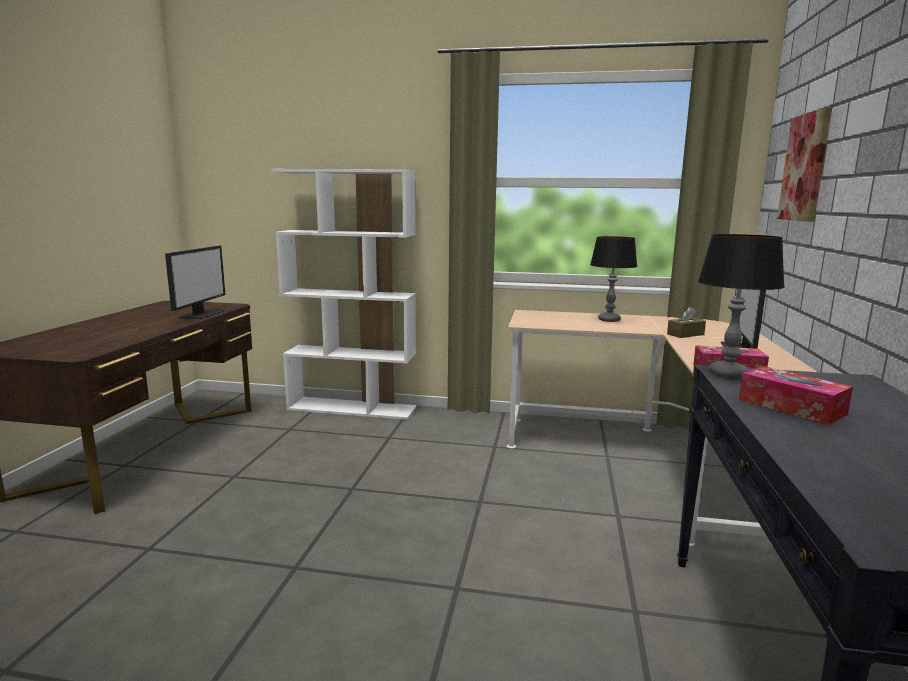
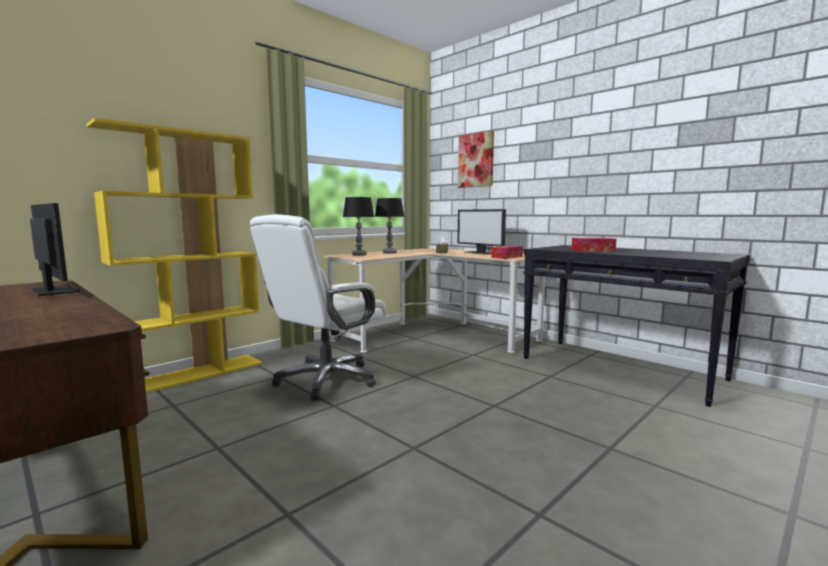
camera: 55 degrees left, 5 degrees down
white bookcase [271,169,416,420] -> yellow bookcase [86,118,262,393]
table lamp [698,234,785,379] -> table lamp moved to [343,197,374,256]
none -> white office chair [250,214,387,401]

